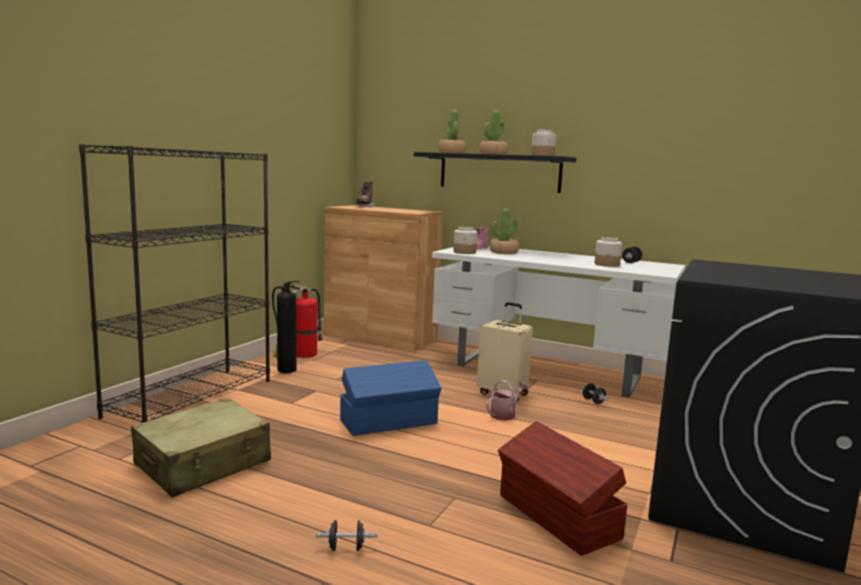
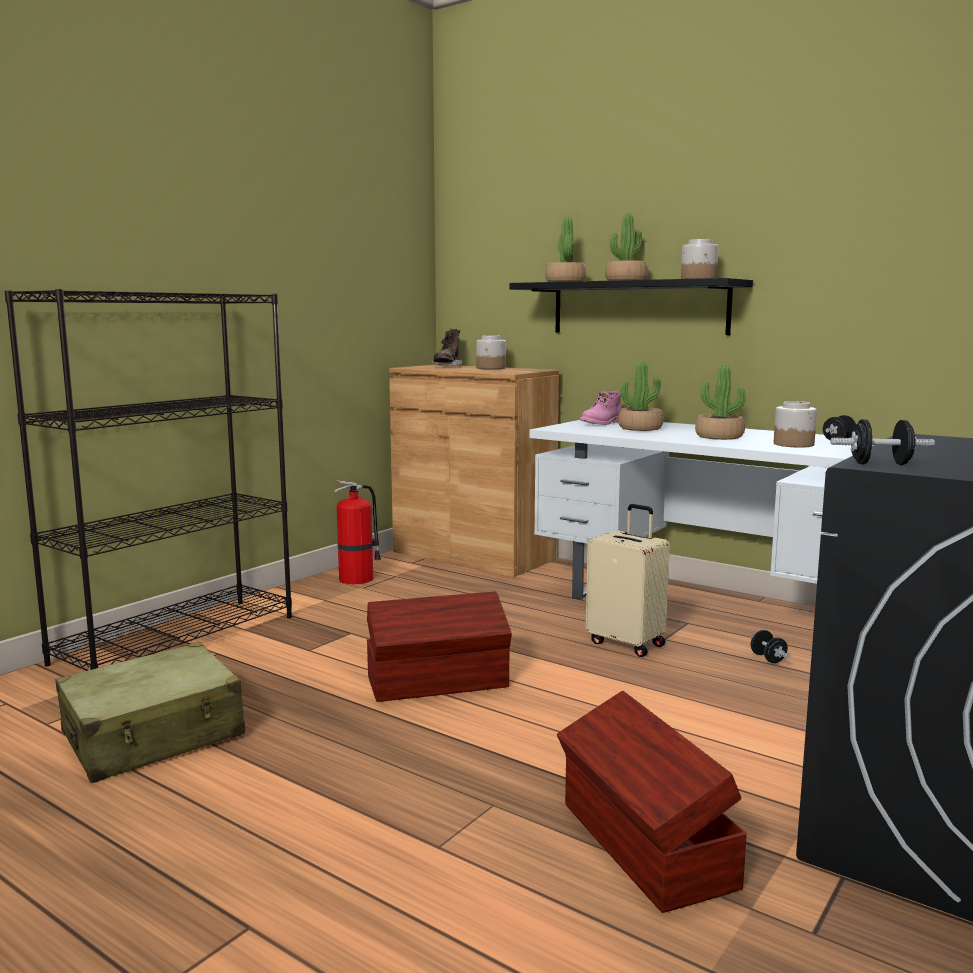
camera: 10 degrees right, 0 degrees up
fire extinguisher [272,281,300,373] -> none
black dumbbell [315,520,378,551] -> black dumbbell moved to [830,419,935,465]
blue storage box [340,360,441,436] -> brown storage box [367,591,512,702]
jar [453,227,477,254] -> jar moved to [476,335,506,369]
watering can [486,380,528,421] -> none
none -> potted plant [695,365,746,440]

